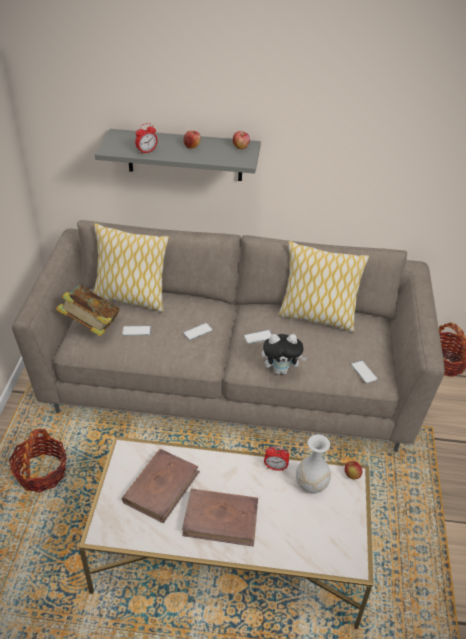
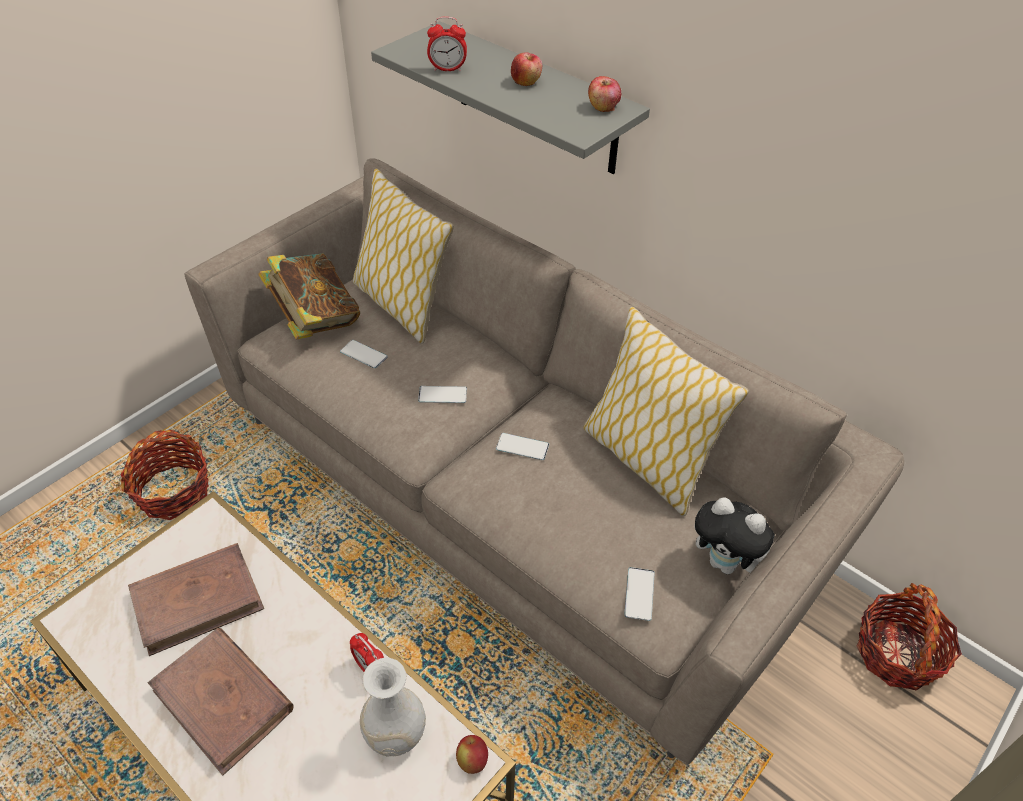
camera: 35 degrees right, 5 degrees up
plush toy [262,334,307,375] -> plush toy moved to [694,497,775,574]

